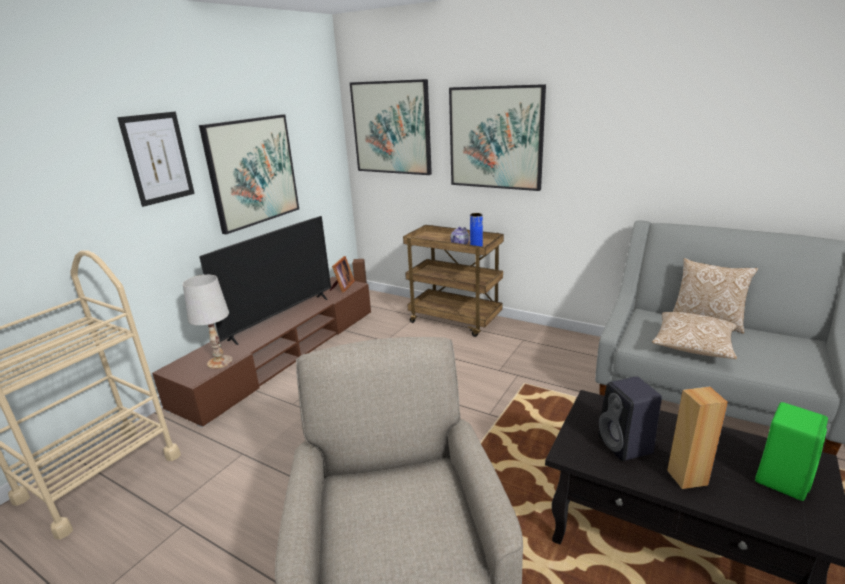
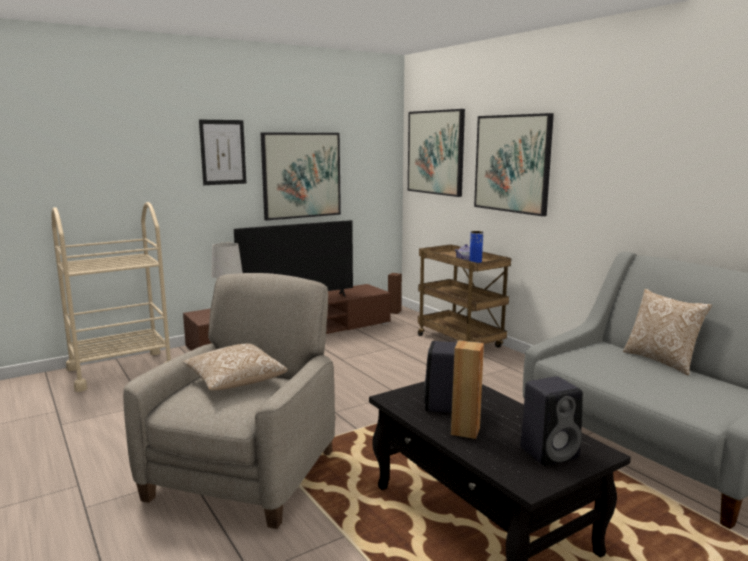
camera: 25 degrees right, 10 degrees down
picture frame [330,256,355,293] -> none
pillow [652,312,737,359] -> pillow moved to [183,344,288,390]
green speaker [755,402,828,501] -> black speaker [520,376,583,466]

